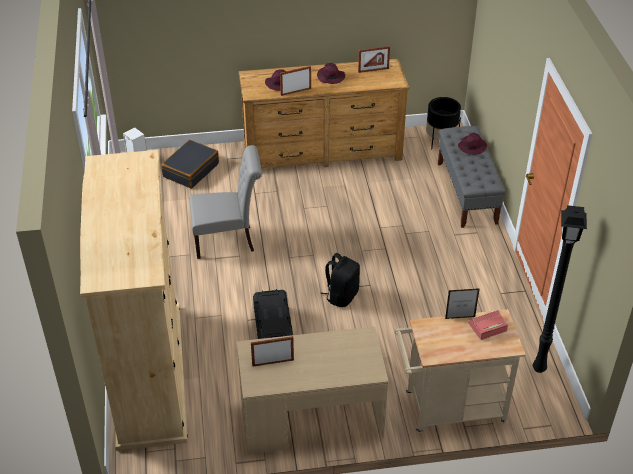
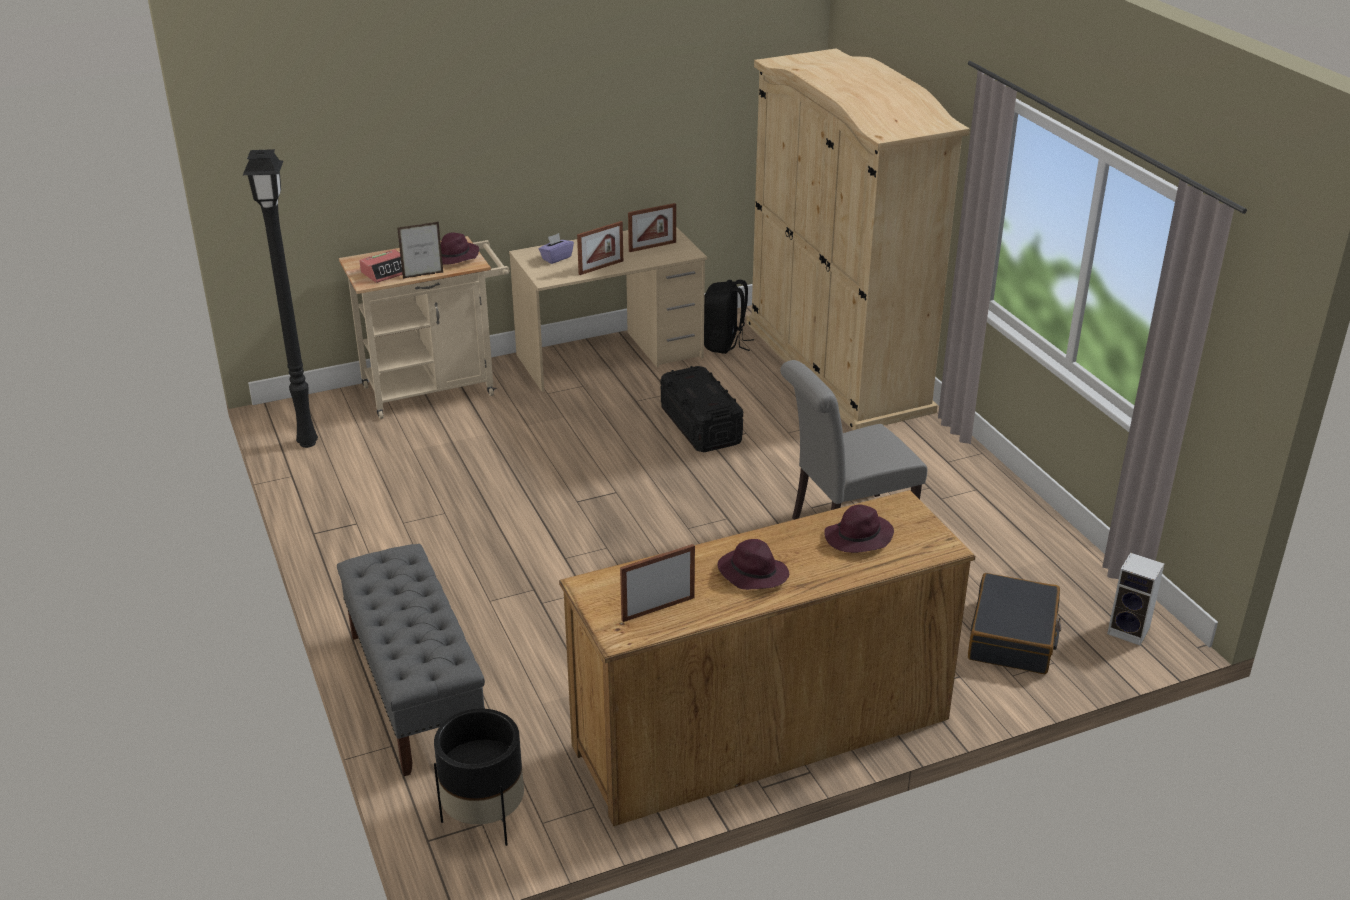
camera: 165 degrees right, 10 degrees down
picture frame [280,66,311,96] -> picture frame moved to [577,221,623,275]
black backpack [320,253,360,307] -> black backpack moved to [704,280,754,354]
purple hat [458,133,487,155] -> purple hat moved to [441,232,479,265]
none -> purple tissue box [539,233,574,264]

